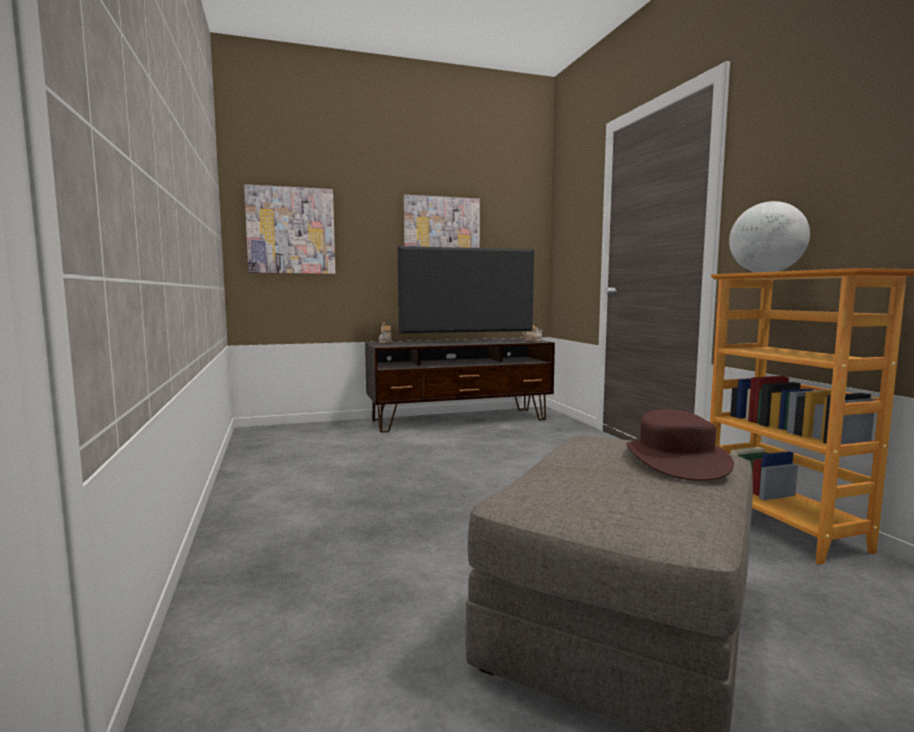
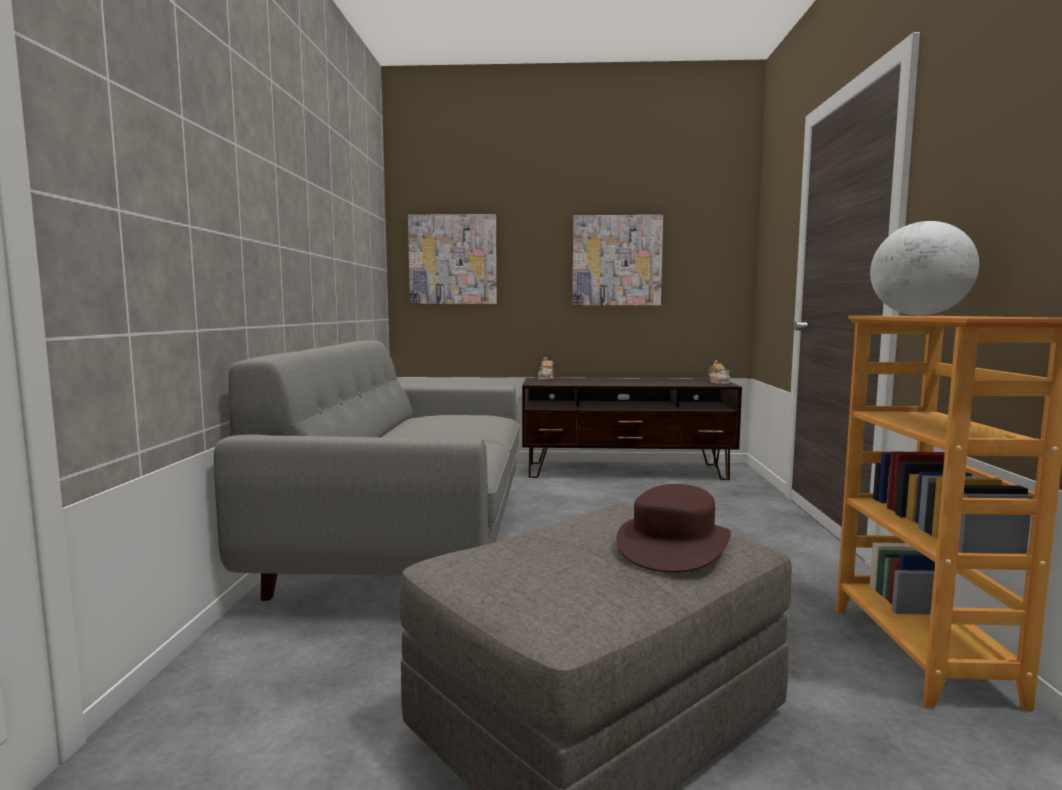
camera: 20 degrees right, 0 degrees up
television [398,246,534,344] -> none
none -> grey sofa [214,340,519,601]

